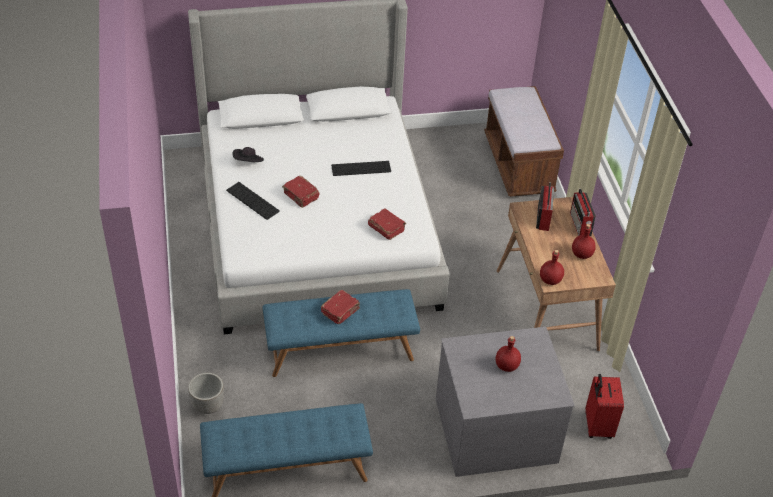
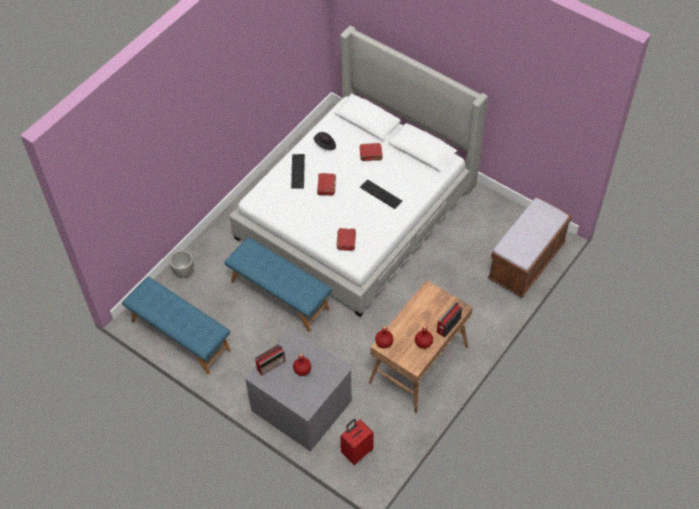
camera: 50 degrees right, 10 degrees up
red book [321,290,360,324] -> red book moved to [360,143,382,161]
radio [536,182,554,231] -> radio moved to [255,344,286,376]

